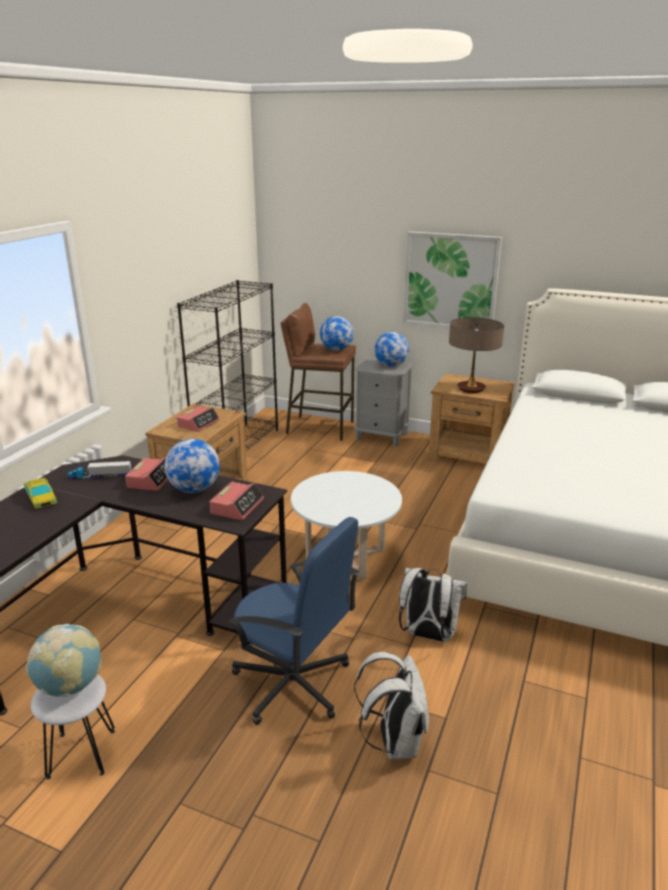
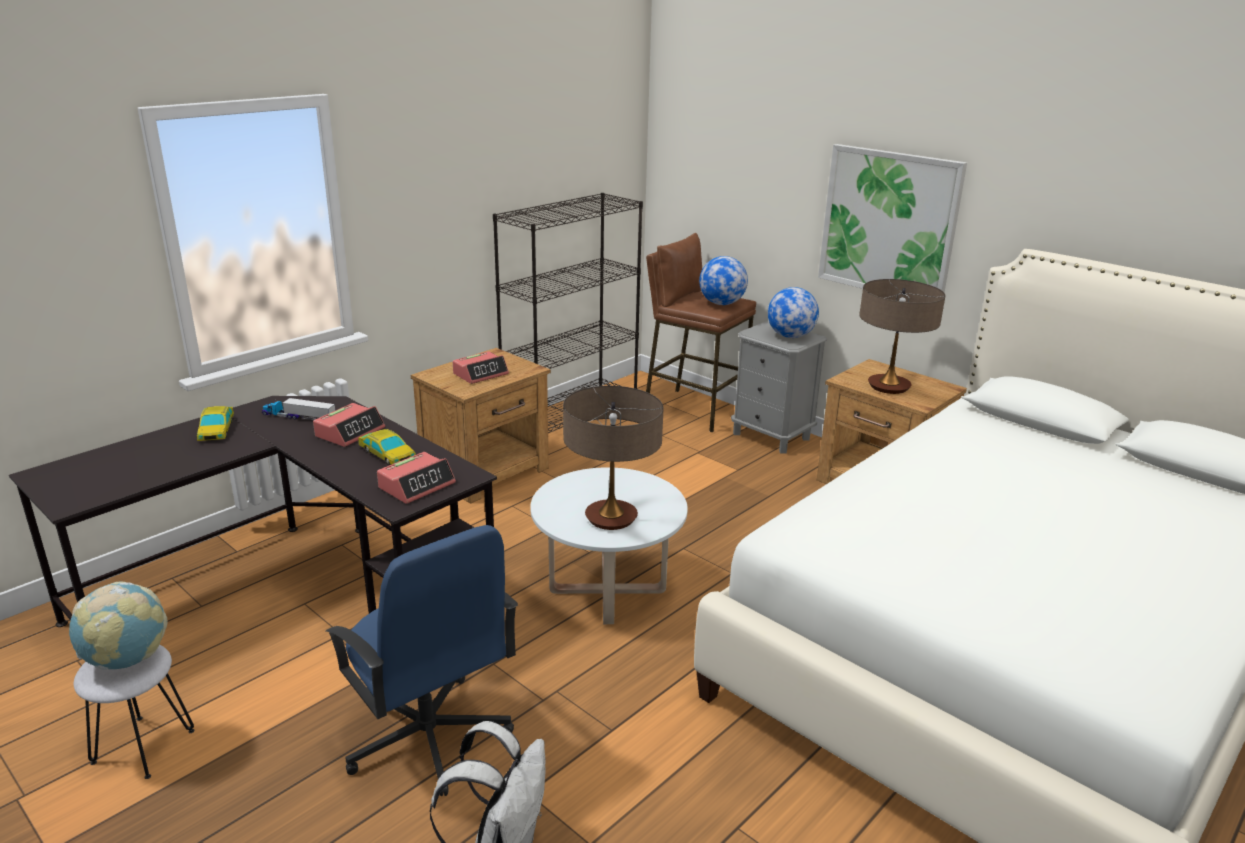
camera: 20 degrees right, 0 degrees up
globe [165,439,220,493] -> toy car [358,429,416,465]
white backpack [399,568,467,642] -> none
none -> table lamp [563,386,664,530]

